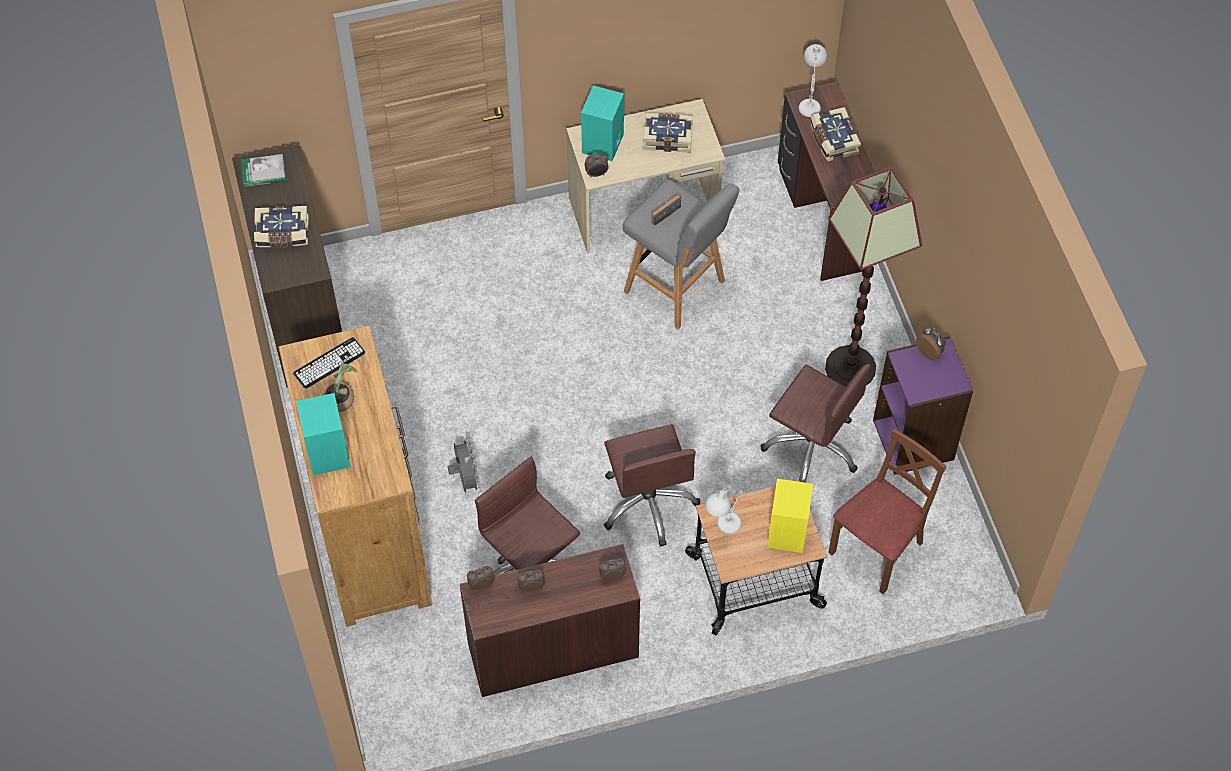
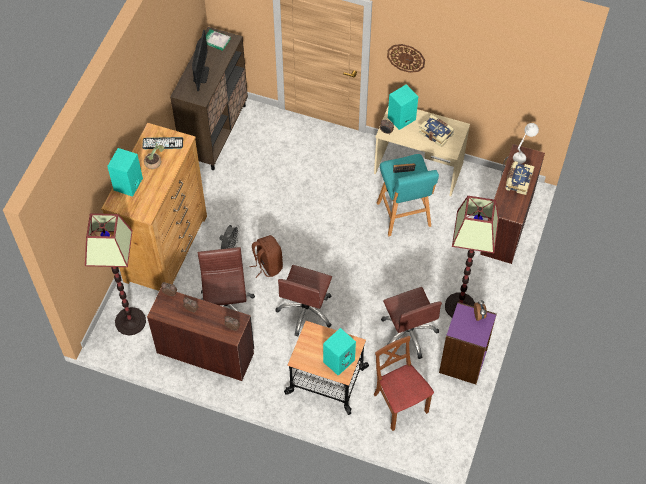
camera: 35 degrees right, 0 degrees up
book [254,206,309,248] -> monitor [192,30,209,91]
grey stool [623,179,739,329] -> turquoise stool [377,154,439,236]
white table lamp [705,485,742,534] -> none
yellow speaker [767,479,813,553] -> turquoise speaker [323,328,356,376]
brown chair [828,429,946,594] -> brown chair turned 105 degrees counterclockwise [374,336,434,431]
none -> floor lamp [85,213,146,335]
none -> brown backpack [249,235,283,278]
none -> wall clock [387,44,425,73]

